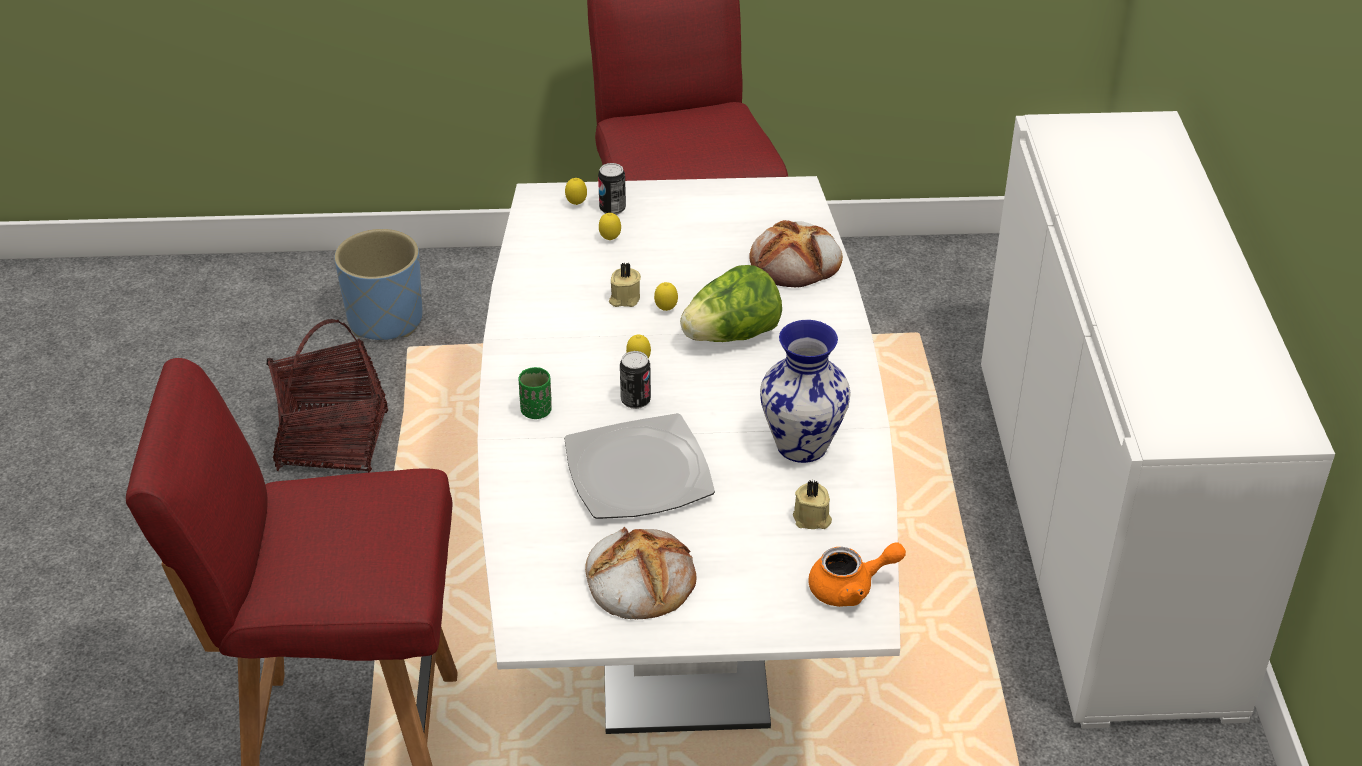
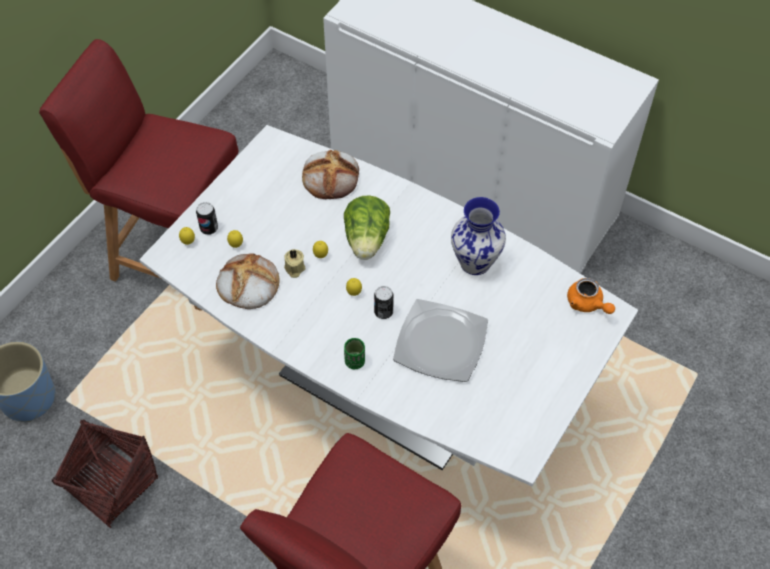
camera: 55 degrees left, 15 degrees up
bread [585,527,697,619] -> bread moved to [216,253,280,309]
beige candle [793,480,832,529] -> none
orange teapot [808,542,906,607] -> orange teapot turned 120 degrees clockwise [567,278,615,314]

